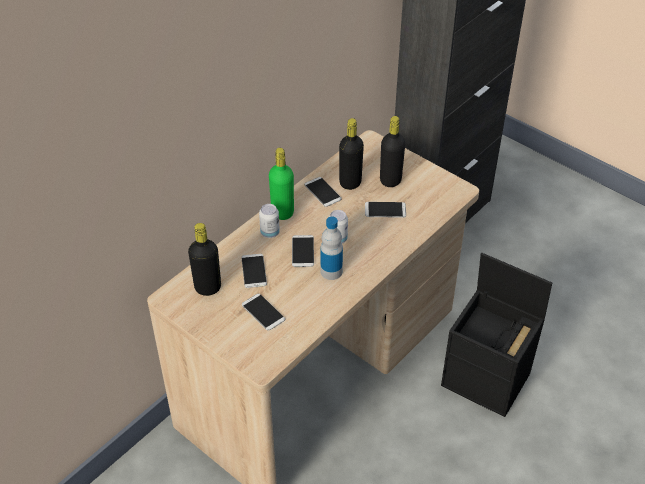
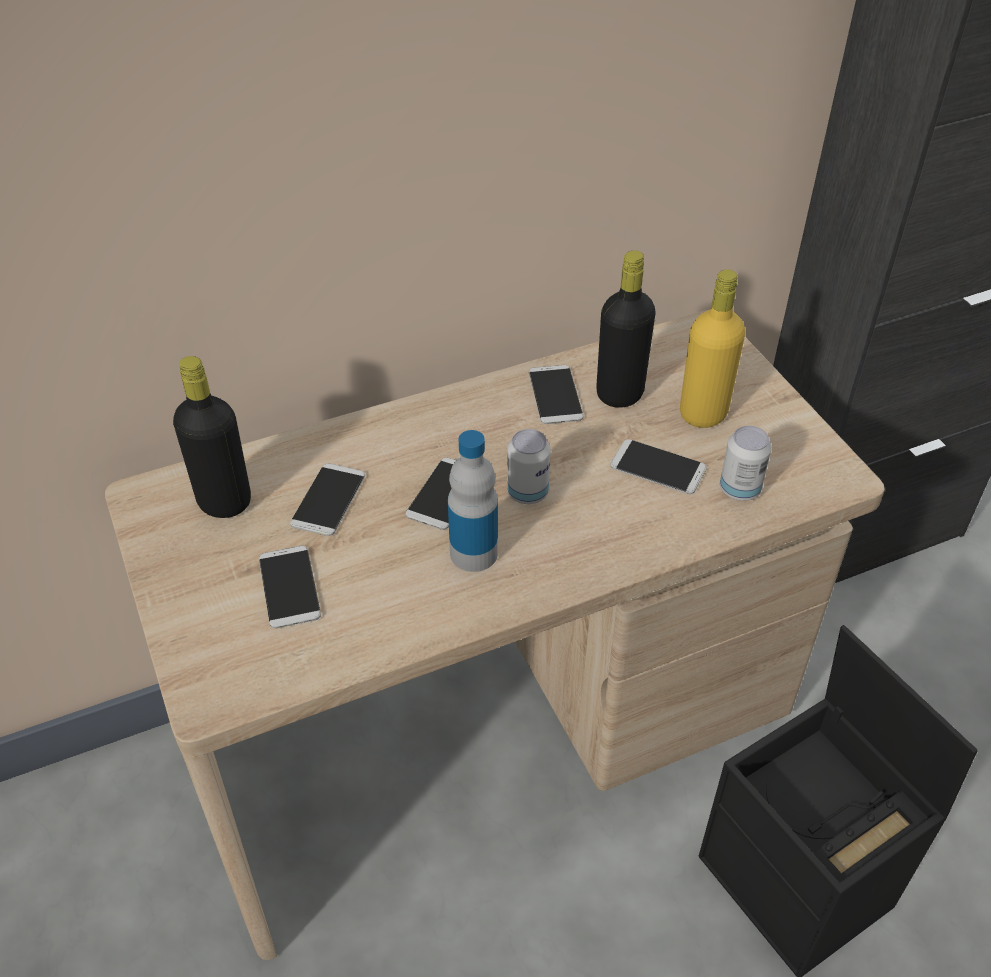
camera: 25 degrees right, 0 degrees up
can [259,204,280,238] -> can moved to [720,426,771,501]
green bottle [269,148,294,220] -> none
black bottle [380,116,405,187] -> yellow bottle [680,269,745,428]

